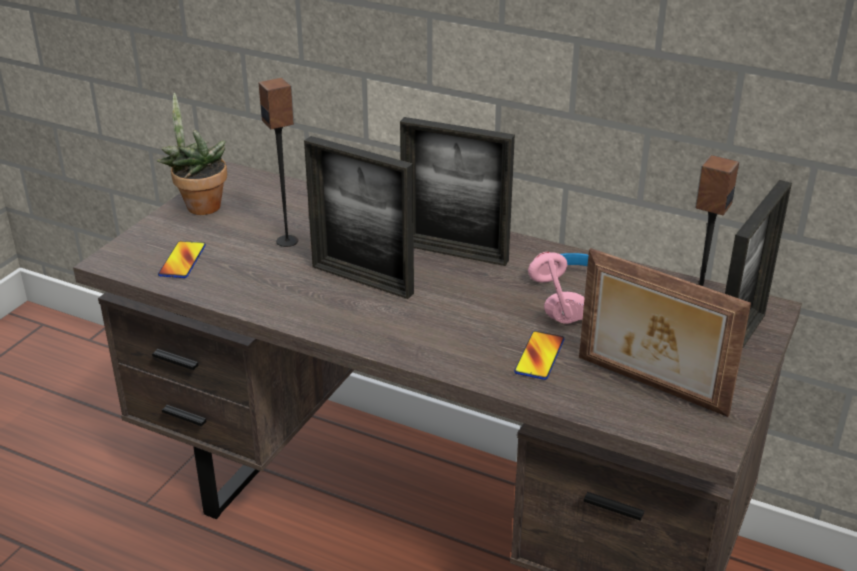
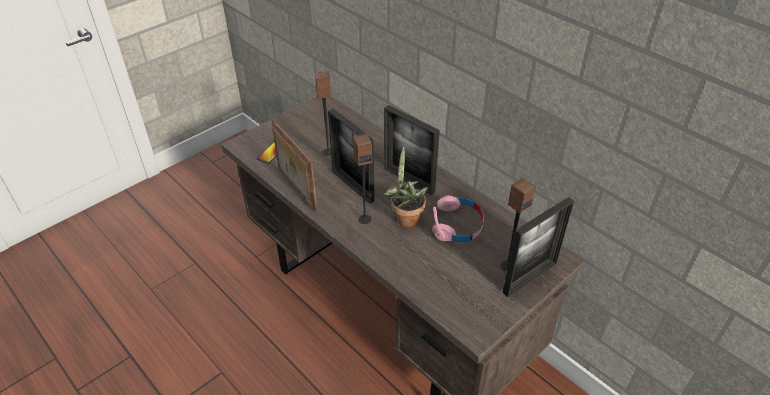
camera: 20 degrees right, 10 degrees up
potted plant [157,92,227,215] -> potted plant moved to [383,147,428,227]
phone [514,331,564,380] -> none
picture frame [579,248,751,417] -> picture frame moved to [272,120,317,211]
none -> speaker [353,134,372,224]

